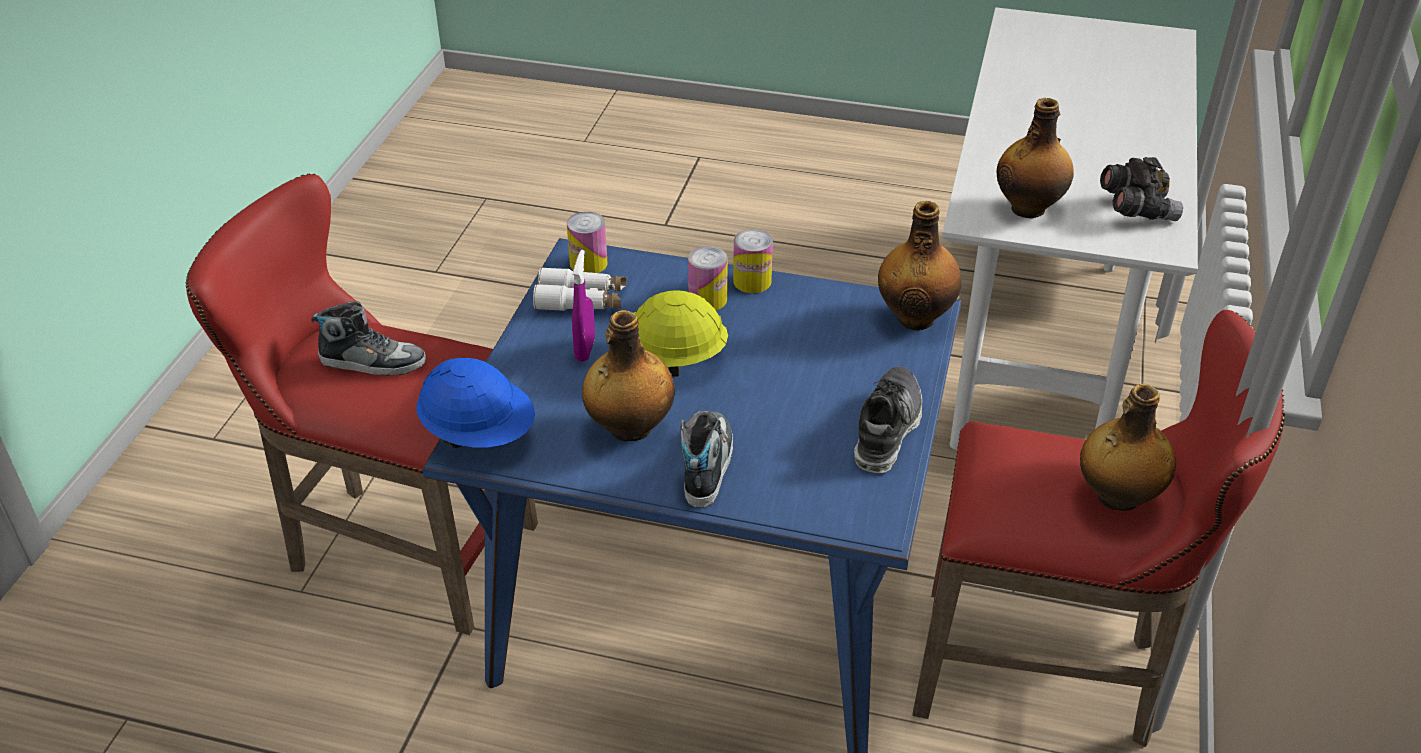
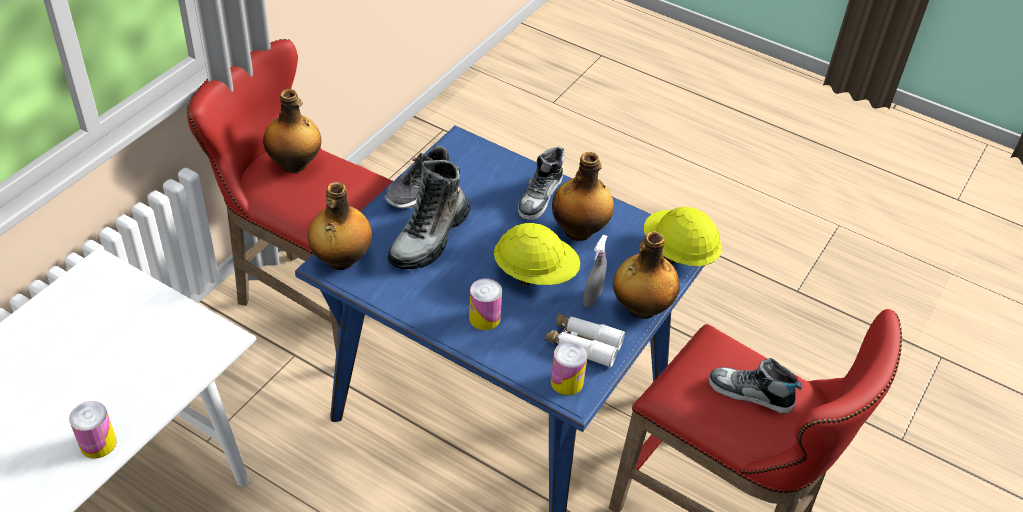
camera: 165 degrees left, 5 degrees up
blue hard hat [416,358,535,448] -> yellow hard hat [644,207,722,266]
purple spray bottle [572,250,595,362] -> grey spray bottle [583,235,608,308]
can [733,229,773,293] -> can moved to [69,401,117,458]
bottle [997,98,1074,218] -> bottle moved to [613,231,680,319]
grey binoculars [1100,157,1183,221] -> none
none -> boot [388,160,470,269]

